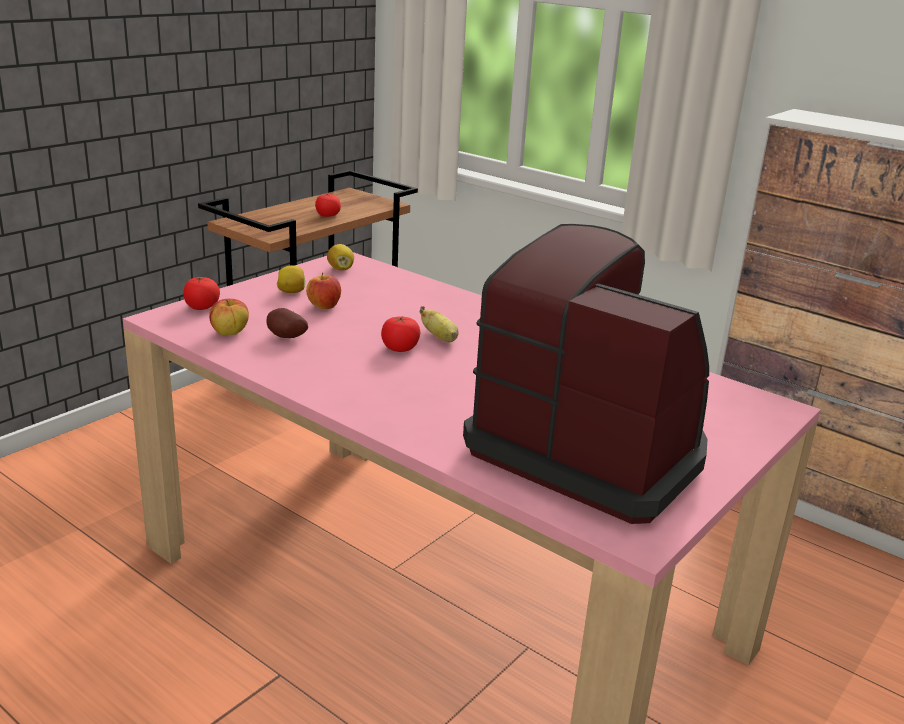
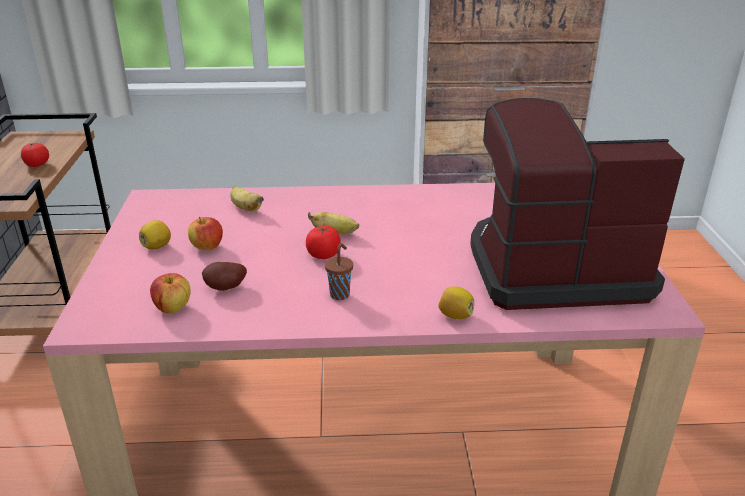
camera: 40 degrees left, 5 degrees up
tomato [183,277,220,310] -> none
lemon [327,244,354,271] -> lemon moved to [438,286,474,319]
none -> banana [230,186,264,211]
none -> brown cup [325,243,353,300]

